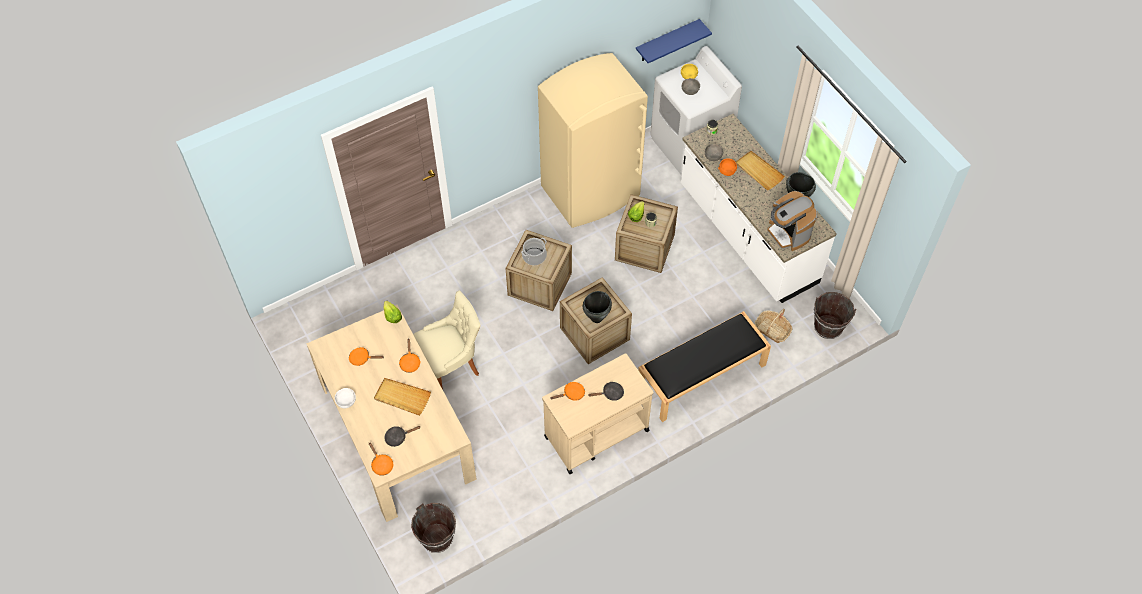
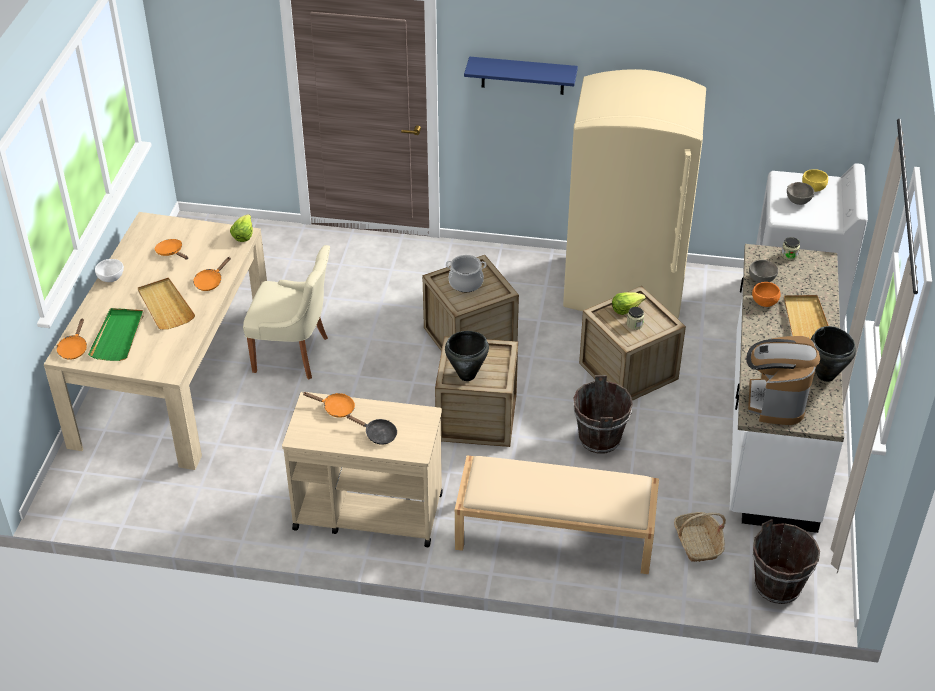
camera: 40 degrees right, 15 degrees down
black frying pan [384,426,420,447] -> green tray [88,308,144,361]
brown bucket [411,503,456,553] -> brown bucket moved to [573,375,633,454]
blue shelf [636,19,712,63] -> blue shelf moved to [464,57,578,95]
black bench [638,311,771,422] -> beige bench [455,455,659,574]

